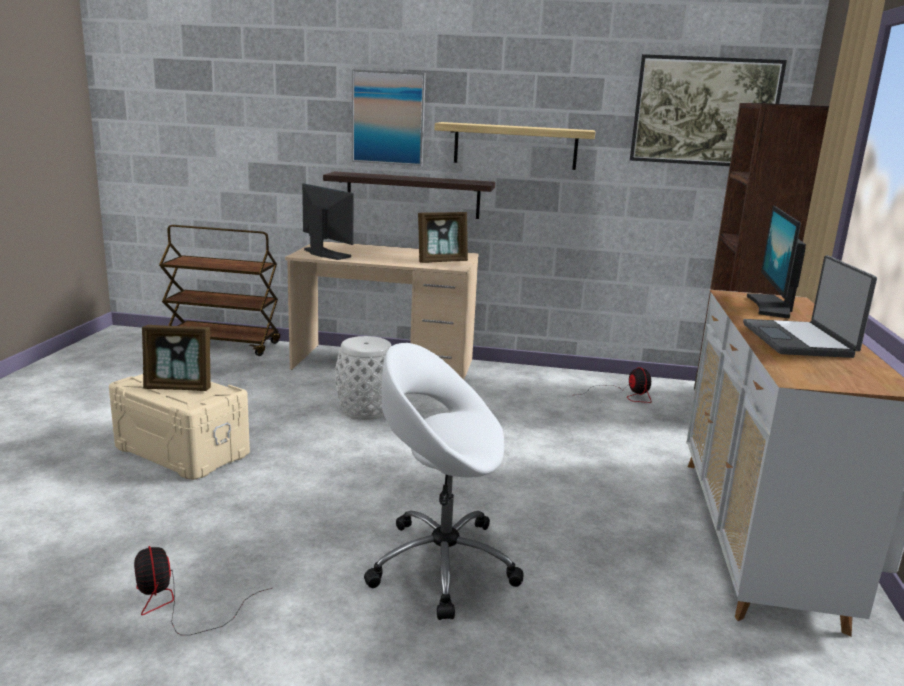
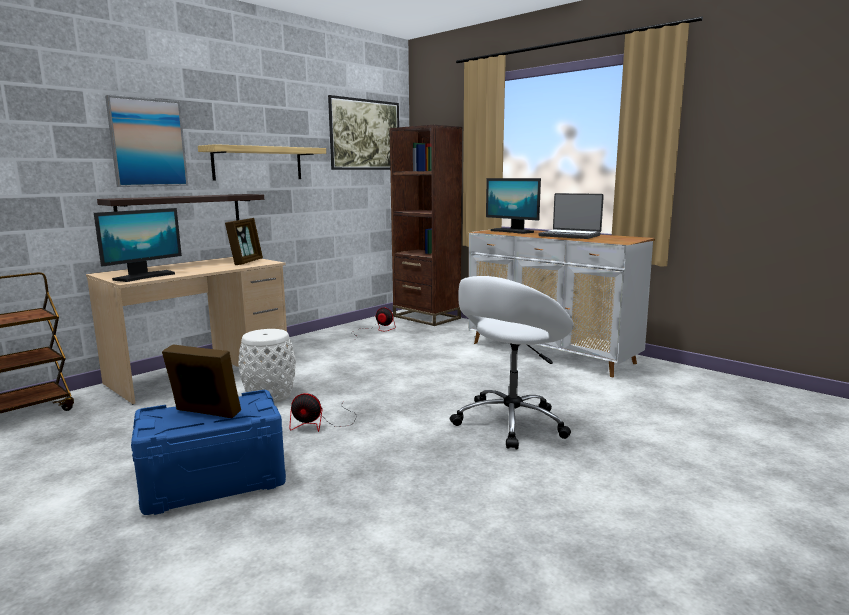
camera: 55 degrees left, 5 degrees down
beige storage box [109,374,250,480] -> blue storage box [131,390,286,515]
fan [134,546,272,635] -> fan moved to [289,393,357,432]
picture frame [142,325,211,391] -> picture frame turned 105 degrees counterclockwise [162,344,241,418]
monitor [302,183,354,260] -> monitor turned 135 degrees clockwise [94,208,182,282]

